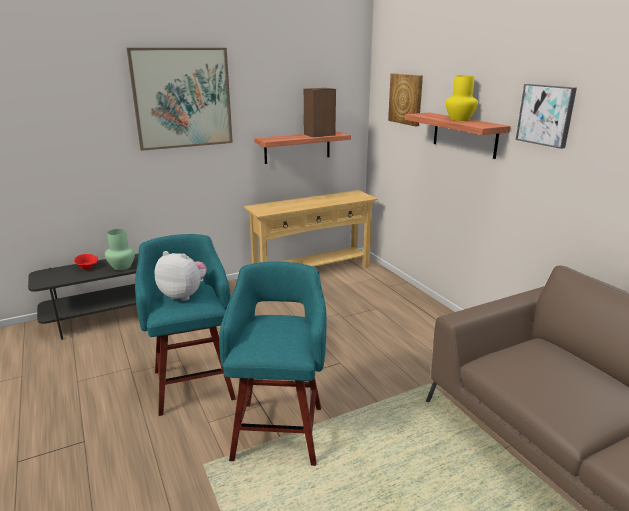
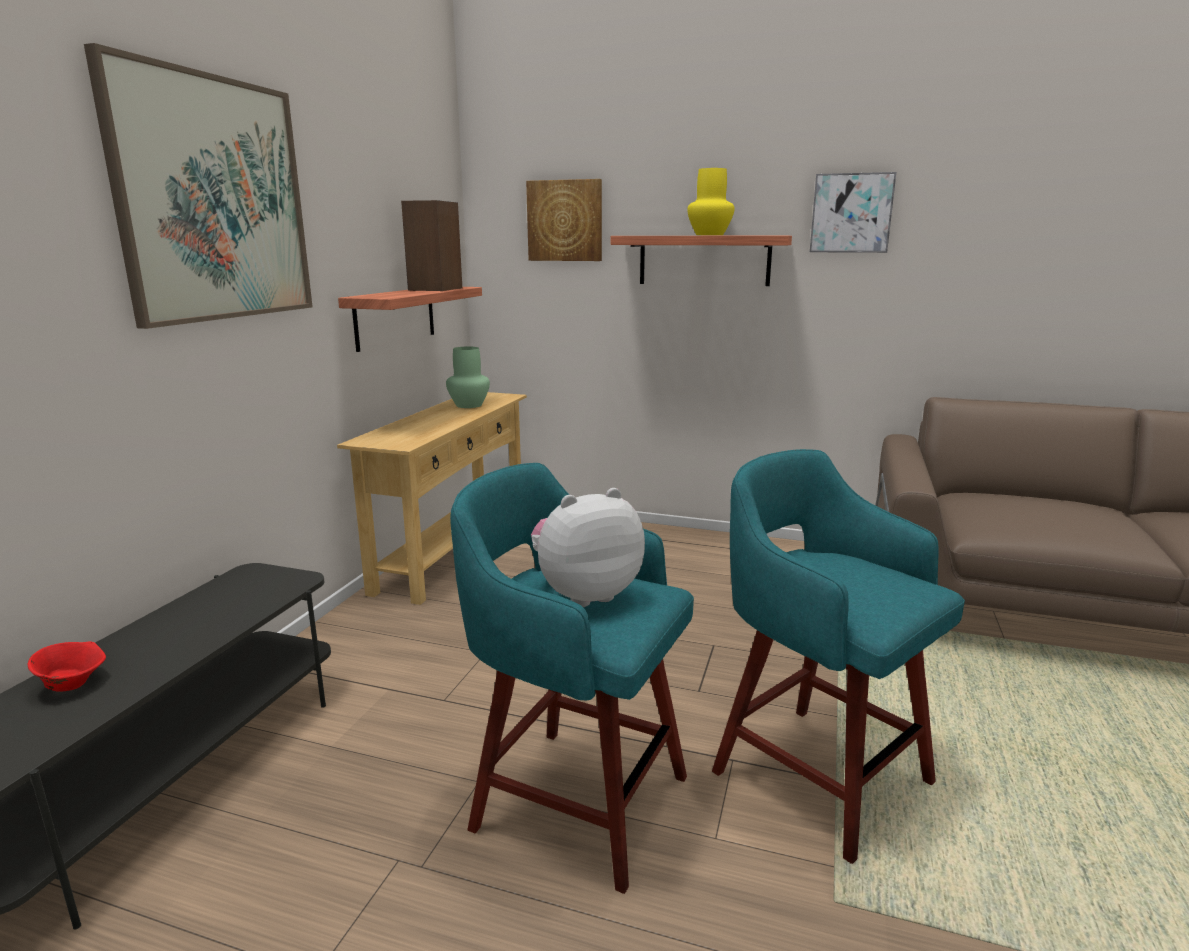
camera: 45 degrees left, 5 degrees down
green vase [105,229,135,270] -> green vase moved to [446,346,490,408]

